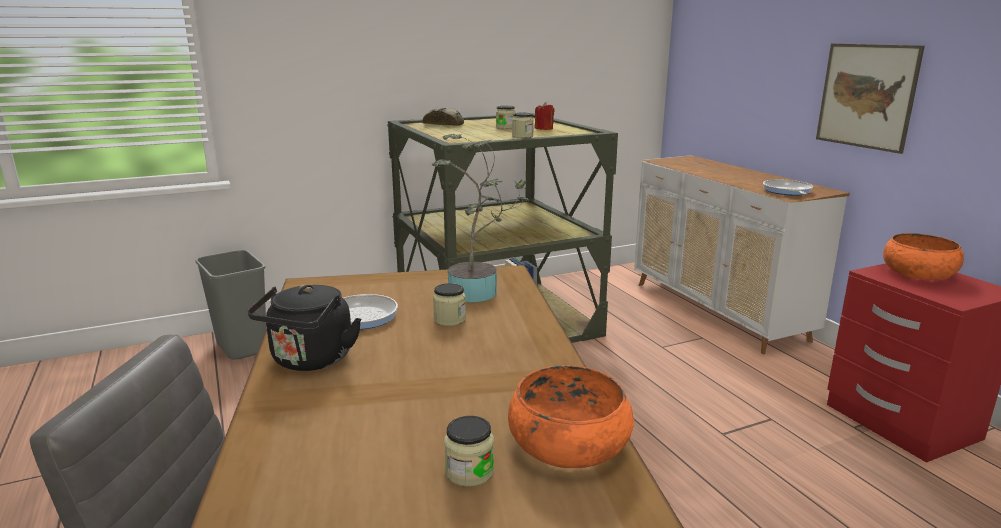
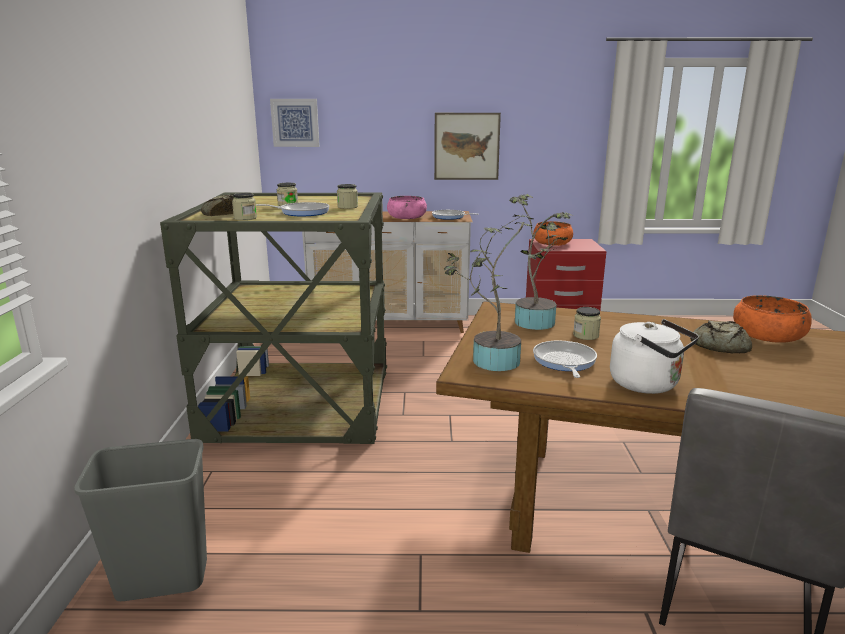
camera: 65 degrees left, 0 degrees up
black kettle [247,285,361,371] -> white kettle [610,319,699,394]
jar [444,416,494,487] -> jar moved to [232,193,257,220]
red candle [535,102,555,130] -> none
none -> frying pan [256,202,329,216]
none -> picture [270,99,320,147]
none -> pink bowl [387,196,427,219]
none -> potted plant [444,215,533,371]
none -> bread [690,320,752,353]

